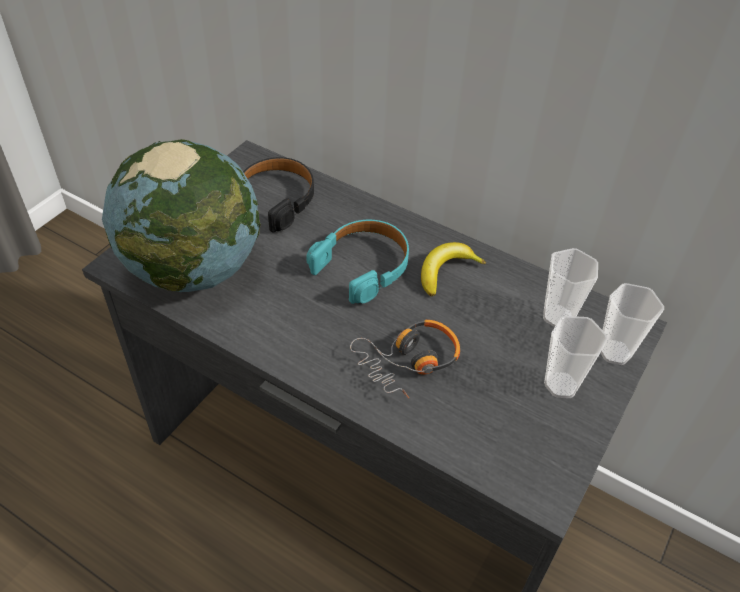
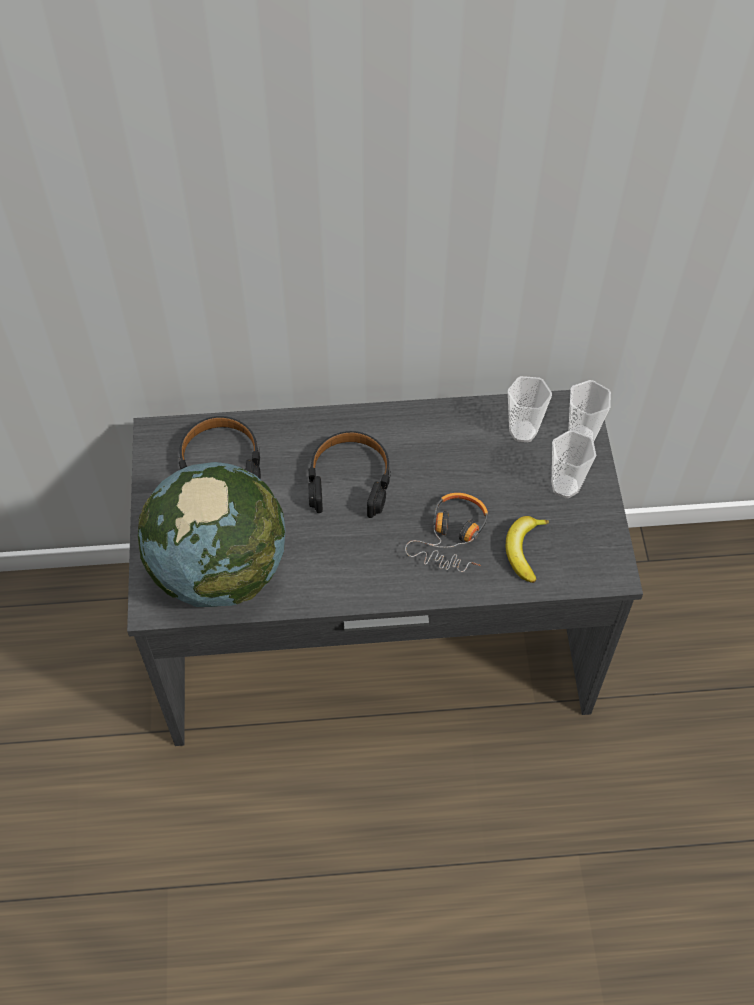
camera: 35 degrees left, 10 degrees up
turquoise headphones [306,220,409,304] -> black headphones [308,431,391,518]
banana [421,242,486,296] -> banana moved to [506,516,549,583]

